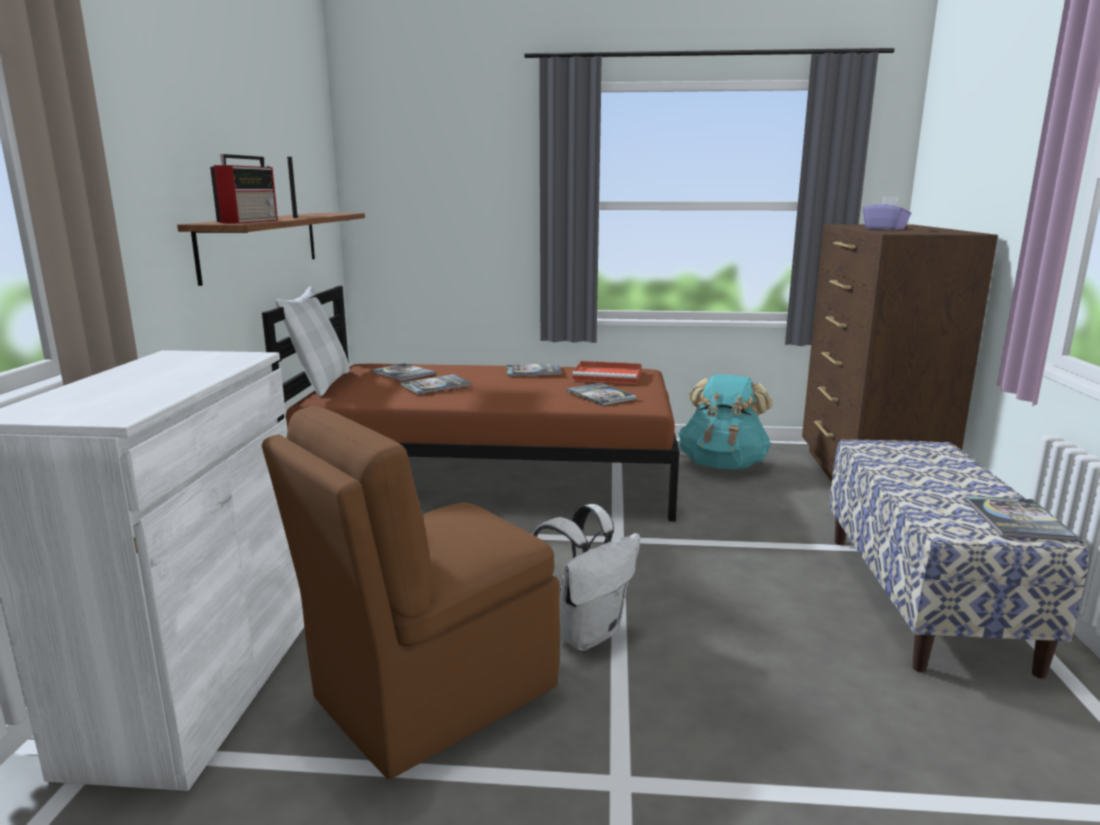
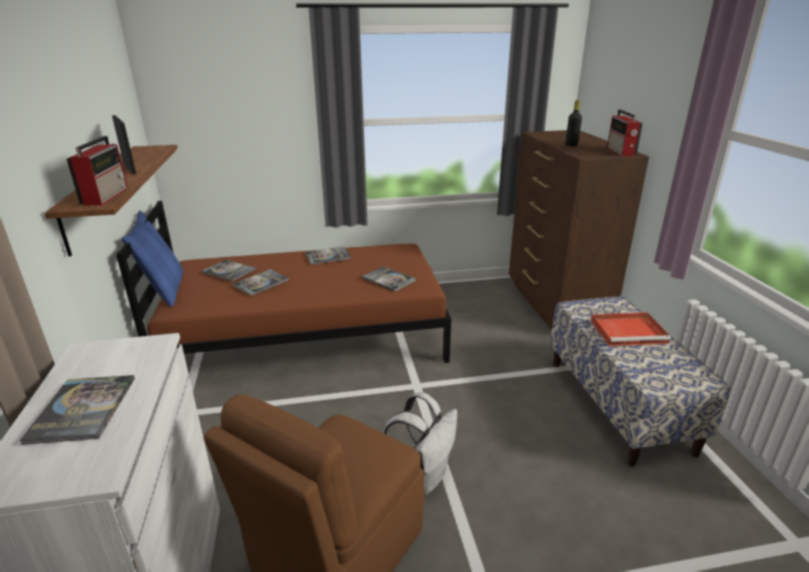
camera: 15 degrees left, 10 degrees up
white pillow [275,286,350,396] -> blue pillow [122,211,183,307]
red tray [572,361,642,384] -> red tray moved to [591,312,671,346]
turquoise backpack [678,374,772,470] -> none
purple tissue box [863,197,912,230] -> black bottle [566,100,582,146]
book [965,496,1079,541] -> book moved to [19,375,135,445]
none -> radio [607,110,643,156]

